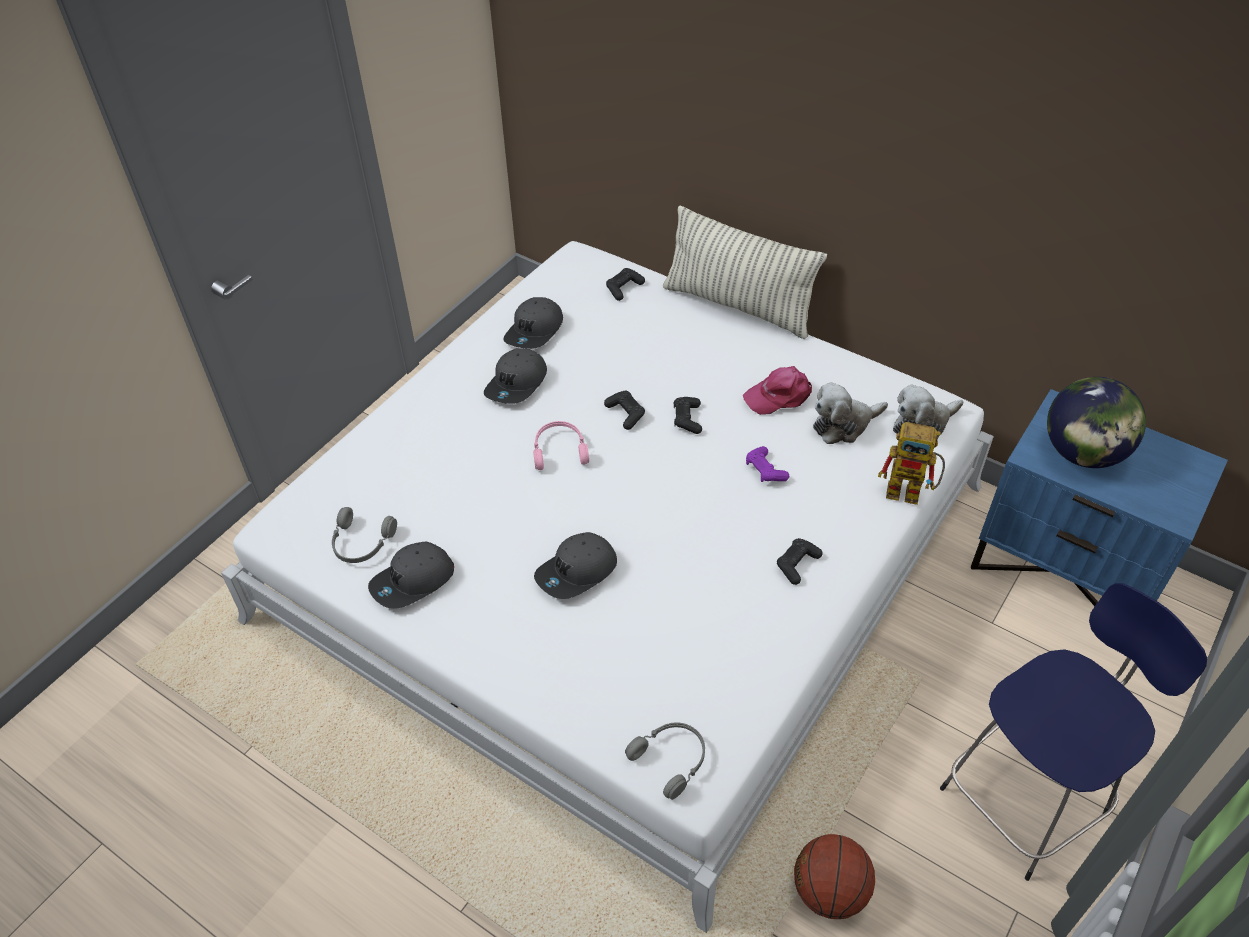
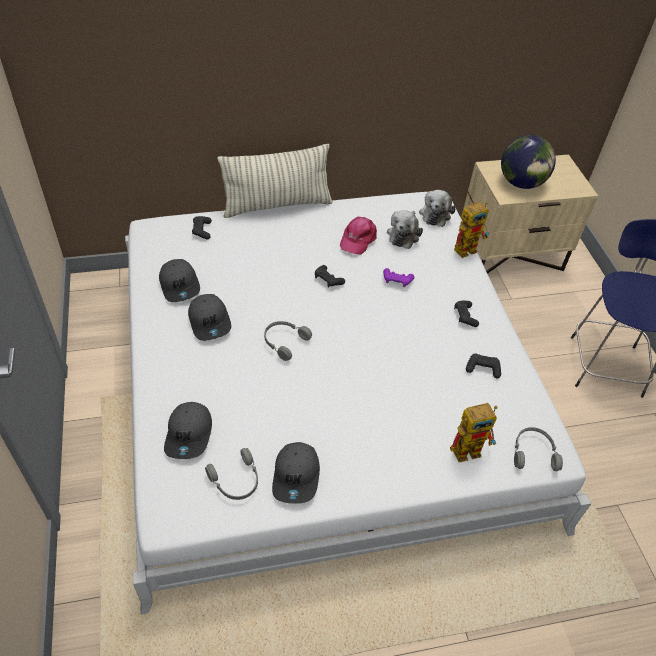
camera: 50 degrees left, 0 degrees up
pink headphones [533,421,589,470] -> grey headphones [264,321,312,361]
grey cap [534,532,617,599] -> grey cap moved to [164,402,212,459]
black game controller [604,391,645,430] -> black game controller moved to [466,353,501,378]
basketball [794,834,875,919] -> none
blue nightstand [971,389,1228,606] -> beige nightstand [461,155,598,274]
none -> toy robot [450,403,497,462]

